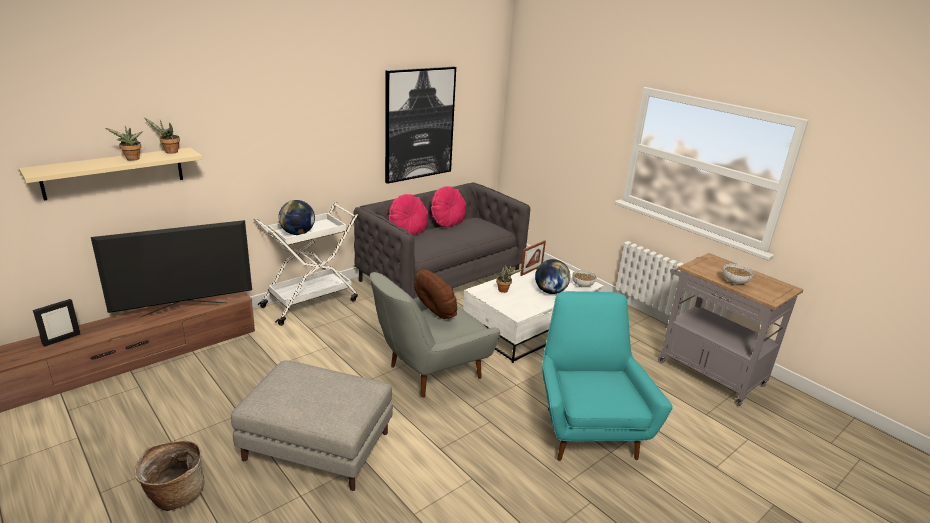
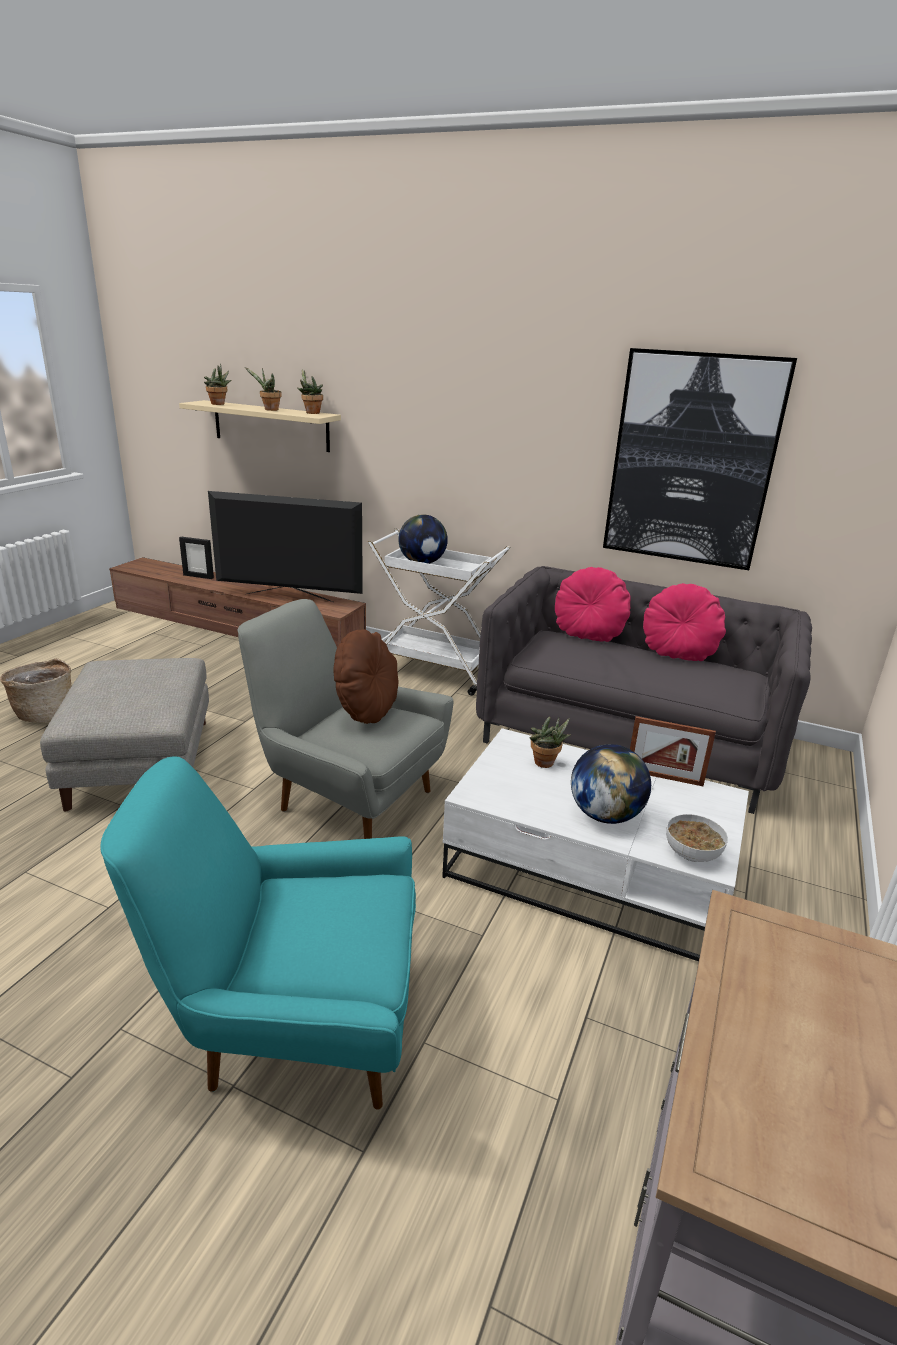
camera: 65 degrees right, 0 degrees up
television [91,220,252,318] -> television turned 150 degrees clockwise [208,491,363,602]
turquoise armchair [542,291,673,461] -> turquoise armchair turned 150 degrees counterclockwise [100,756,416,1110]
bowl [723,264,754,285] -> none
none -> potted plant [204,364,231,405]

